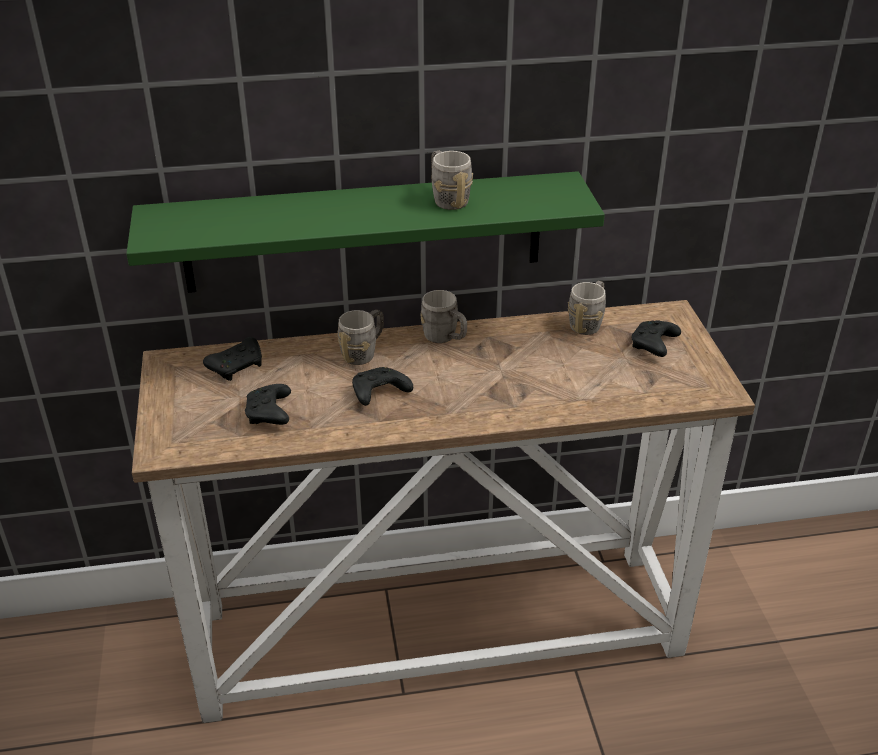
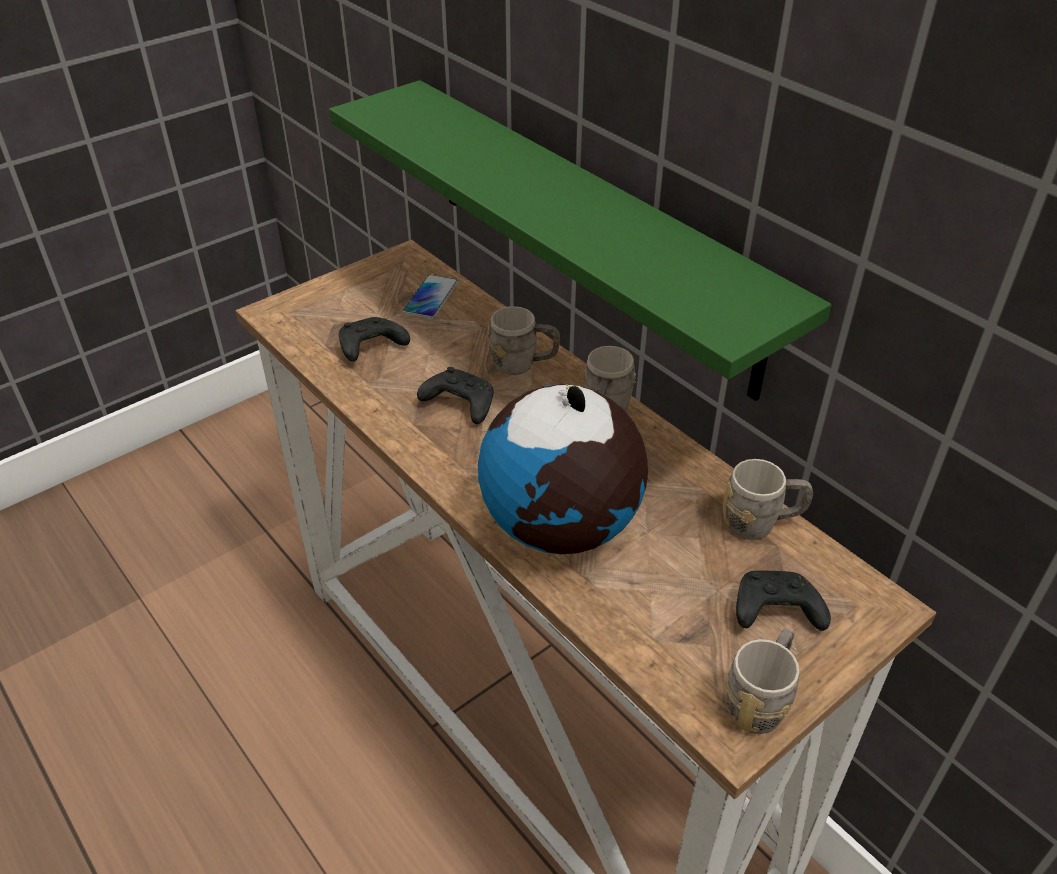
camera: 60 degrees right, 5 degrees up
black game controller [203,337,262,381] -> phone [403,274,458,319]
grey mug [431,151,473,210] -> grey mug moved to [725,629,799,734]
none -> globe [478,384,648,554]

